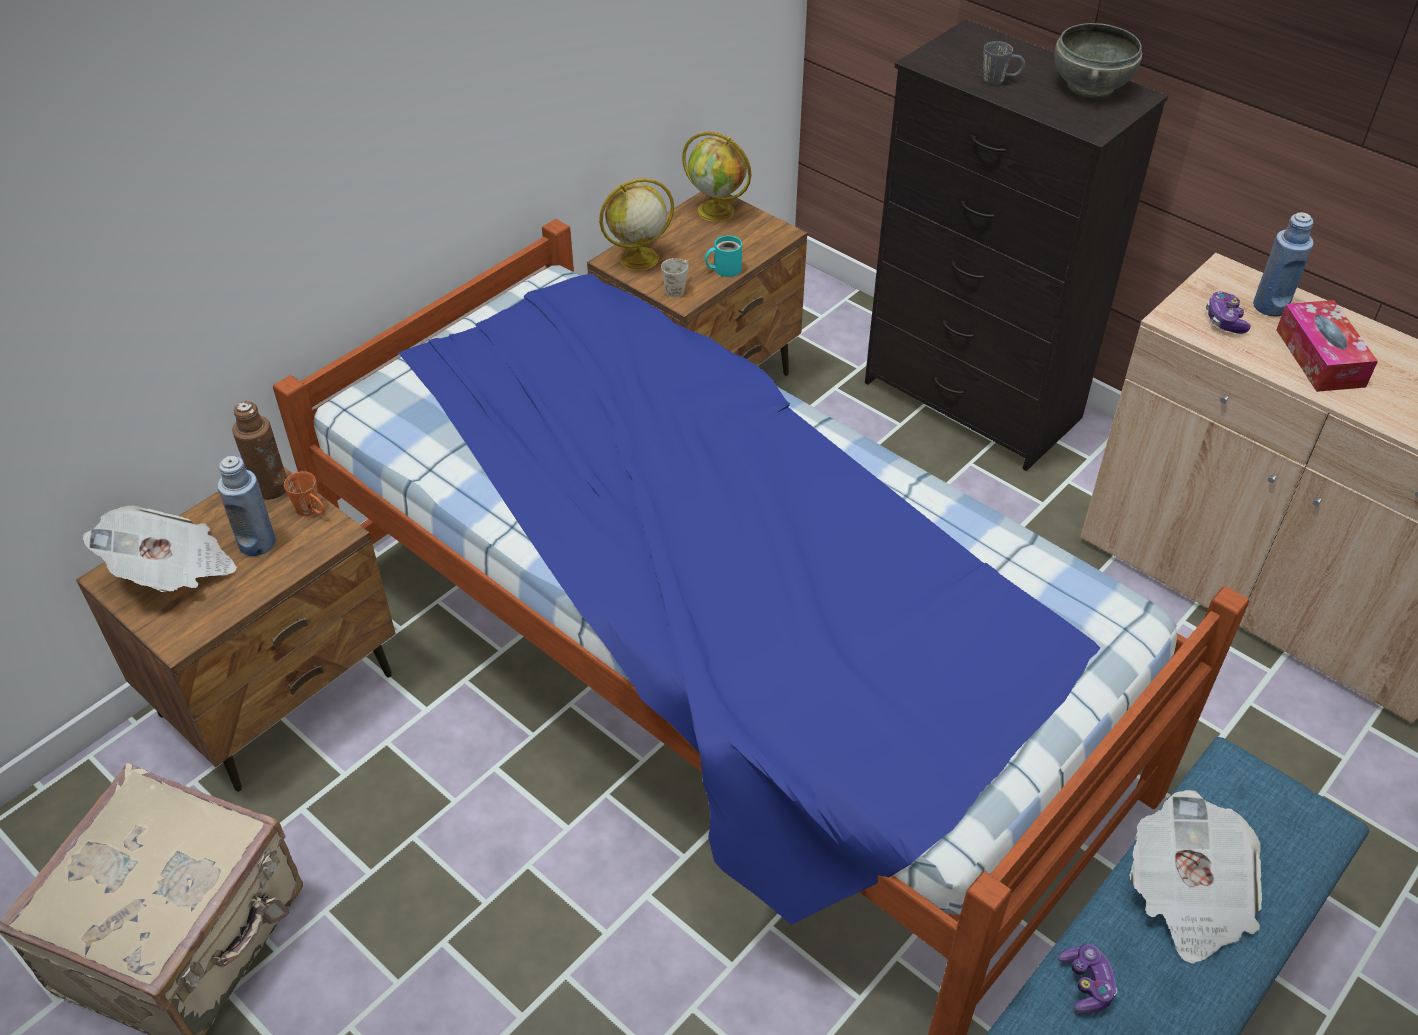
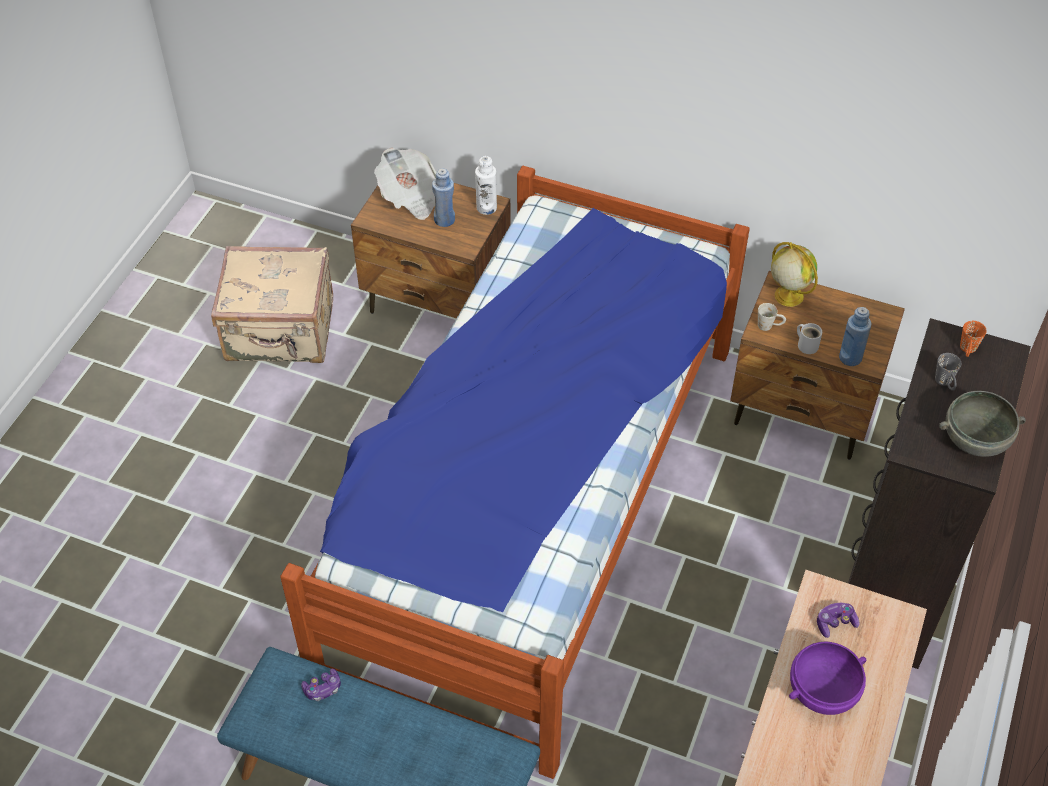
camera: 70 degrees right, 5 degrees up
brown bottle [232,401,287,500] -> white bottle [475,156,497,215]
orange mug [284,471,325,516] -> orange mug moved to [960,321,987,357]
globe [682,132,751,222] -> none
turquoise mug [705,236,742,277] -> white mug [797,323,822,354]
newspaper [1130,790,1262,964] -> none
blue bottle [1253,212,1314,317] -> blue bottle moved to [839,307,871,366]
tissue box [1276,300,1378,392] -> purple bowl [789,642,866,715]

